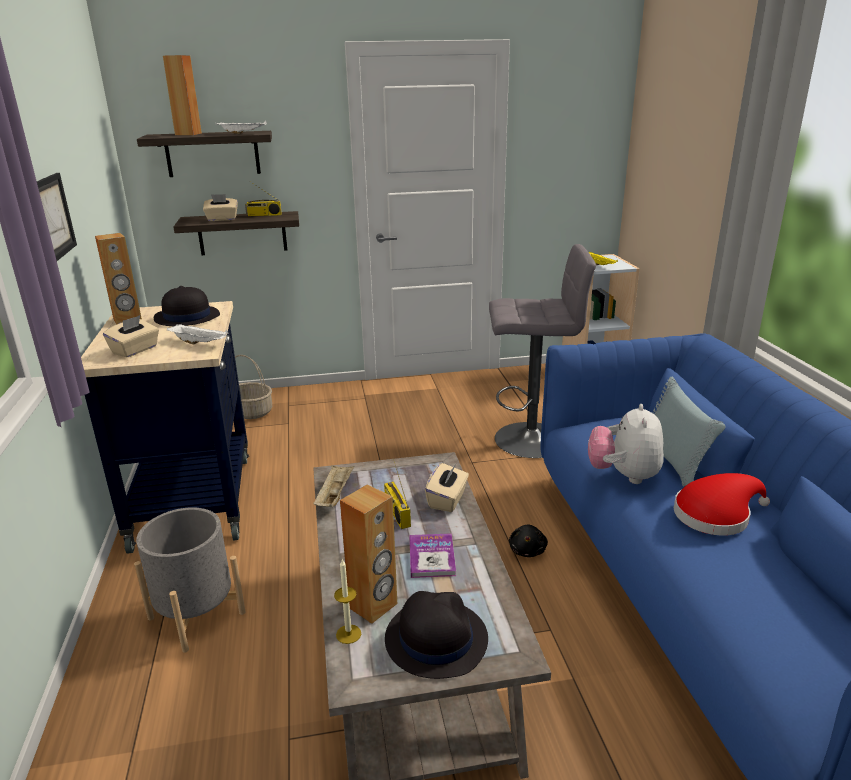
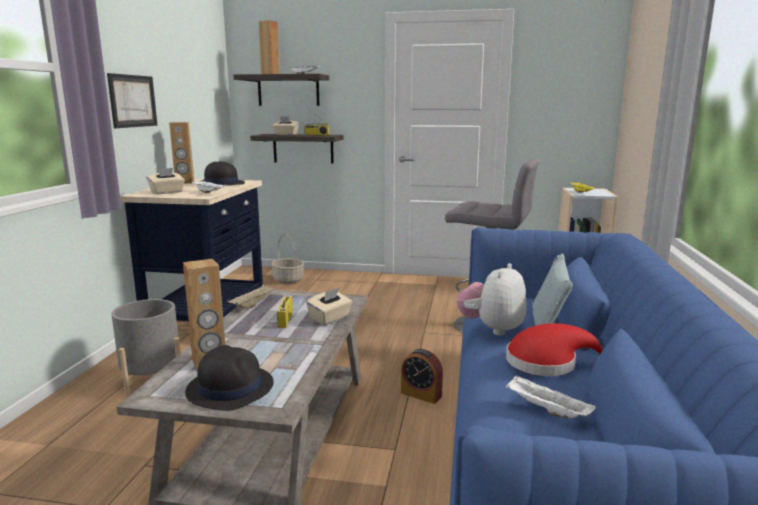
camera: 20 degrees right, 10 degrees down
candle [334,560,361,644] -> none
book [409,533,456,578] -> none
black plush toy [509,525,548,557] -> alarm clock [401,349,443,404]
none -> white tray [506,375,596,418]

